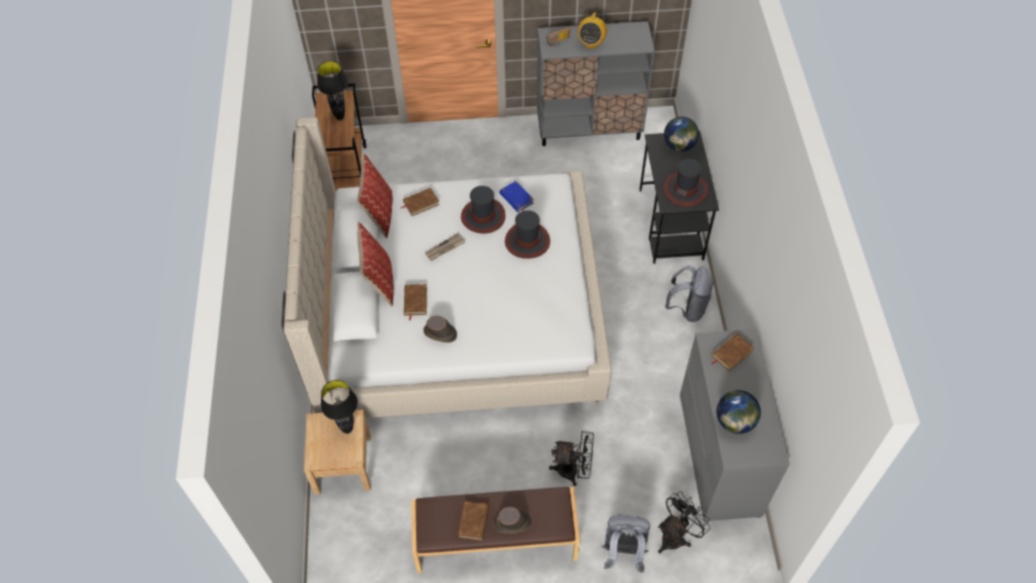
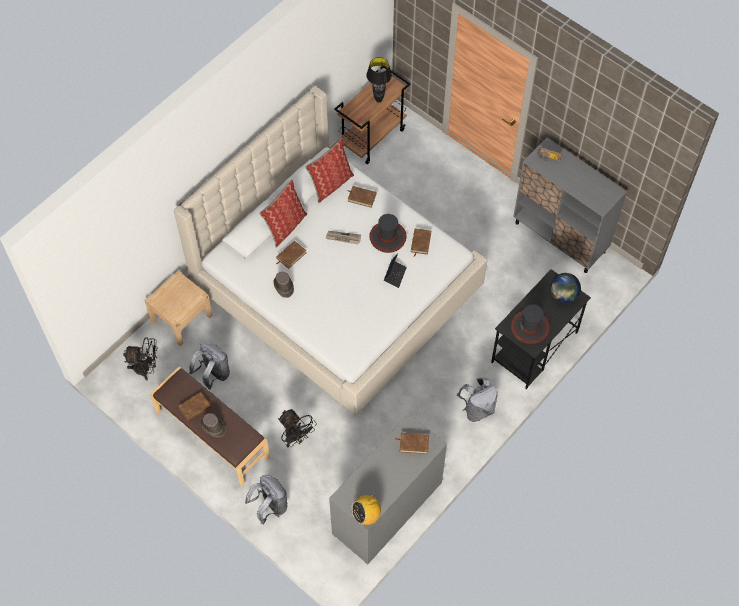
camera: 45 degrees right, 5 degrees up
black table lamp [321,380,358,434] -> none
blue book [499,181,534,212] -> brown book [411,228,431,257]
hat [505,210,550,259] -> laptop [384,253,407,288]
radio [577,12,607,49] -> radio moved to [351,495,381,525]
black fan [658,491,710,554] -> black fan moved to [123,337,157,380]
globe [716,390,761,434] -> none
none -> grey backpack [189,342,230,390]

